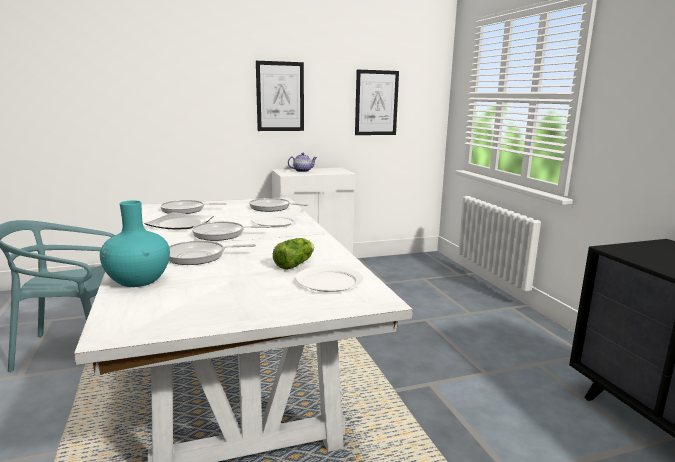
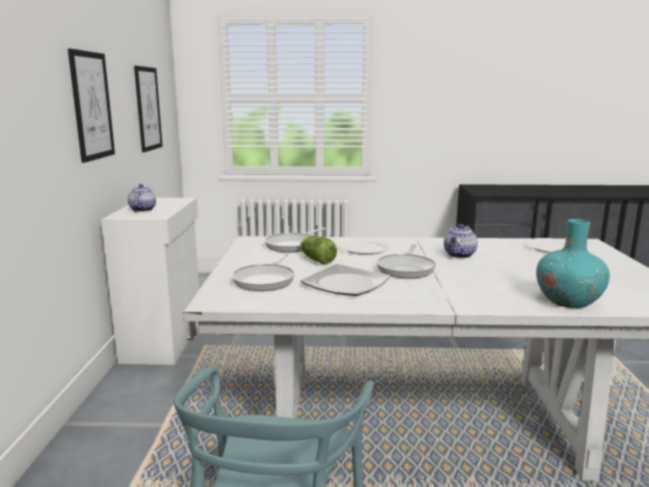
camera: 70 degrees left, 0 degrees up
frying pan [169,241,256,265] -> none
lettuce [273,238,314,270] -> lettuce moved to [300,236,337,264]
none -> teapot [444,224,478,258]

